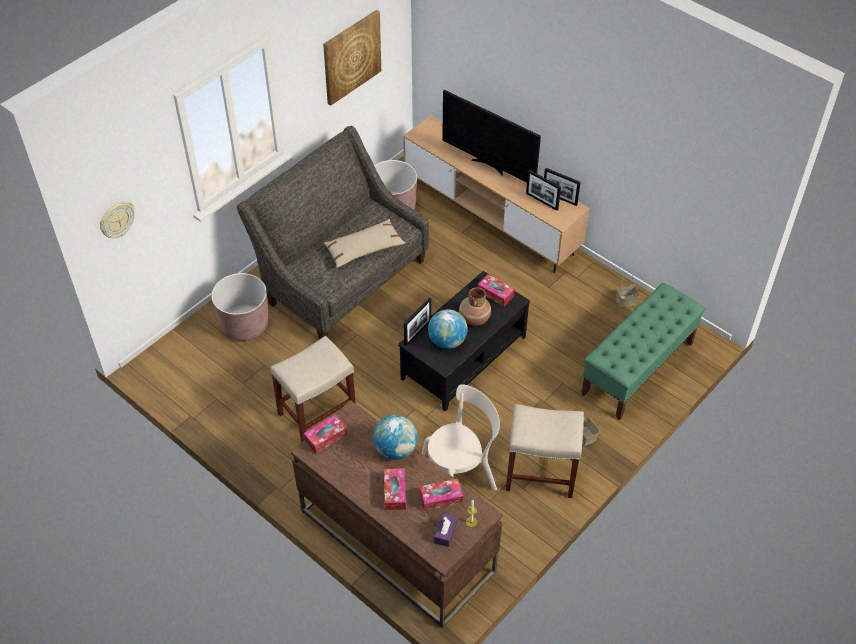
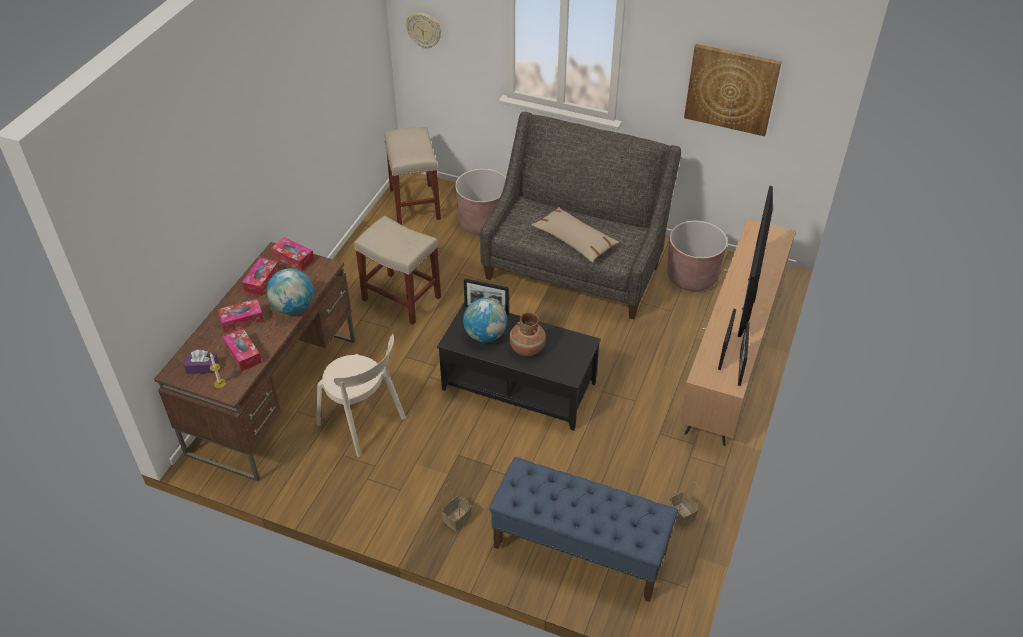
camera: 70 degrees right, 5 degrees down
tissue box [478,274,515,306] -> tissue box moved to [242,257,280,296]
beige stool [506,404,584,498] -> beige stool moved to [384,127,441,225]
green bench [581,283,705,420] -> blue bench [489,457,678,602]

